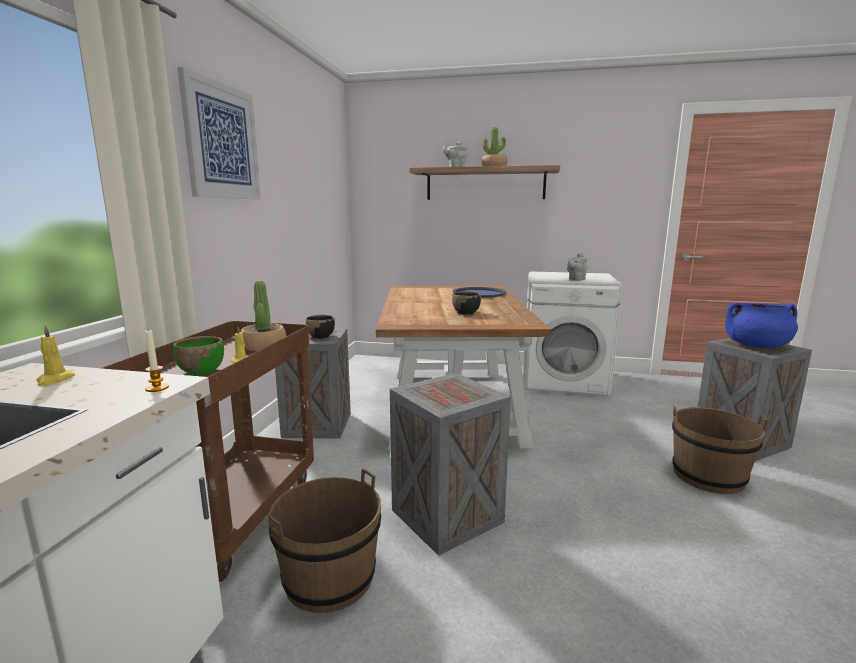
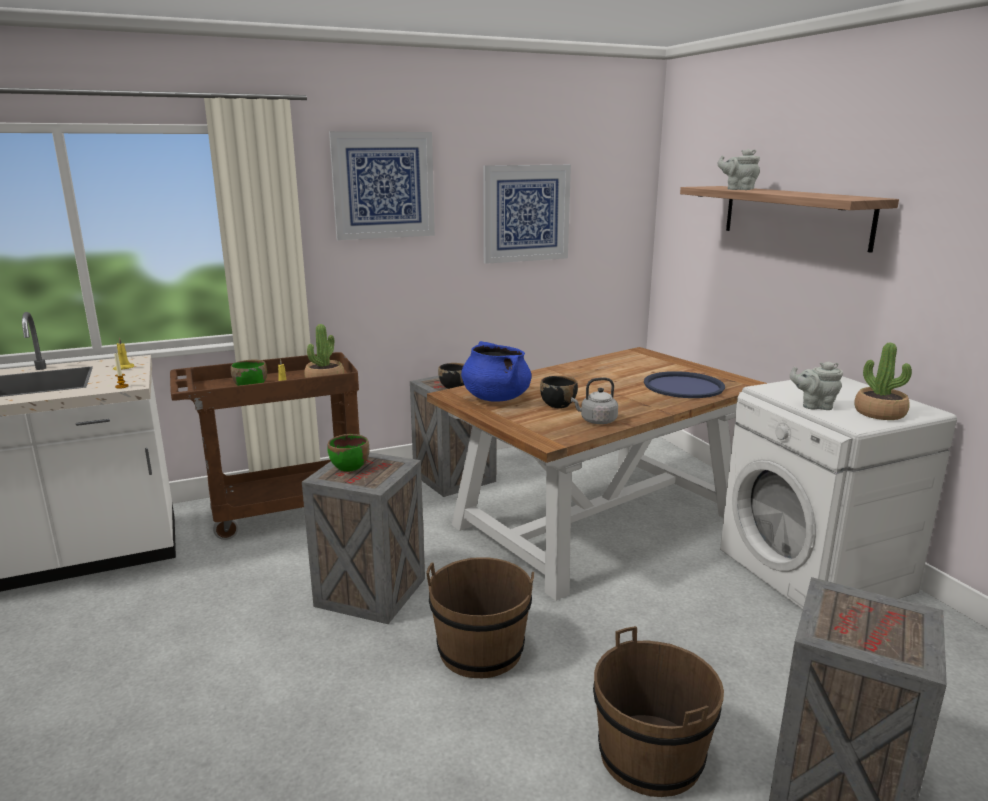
camera: 55 degrees right, 5 degrees up
brown bucket [267,469,381,613] -> brown bucket moved to [426,557,534,678]
potted plant [482,127,507,166] -> potted plant moved to [854,343,912,420]
blue cooking pot [725,303,798,348] -> blue cooking pot moved to [461,341,532,402]
none -> green bowl [327,434,369,472]
none -> picture [483,165,571,264]
none -> grey kettle [571,378,618,424]

